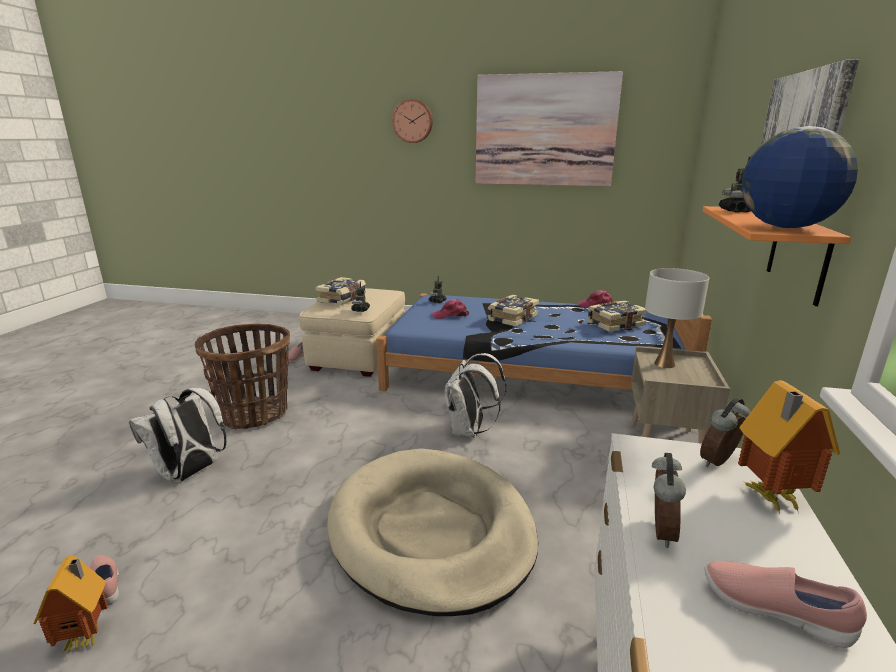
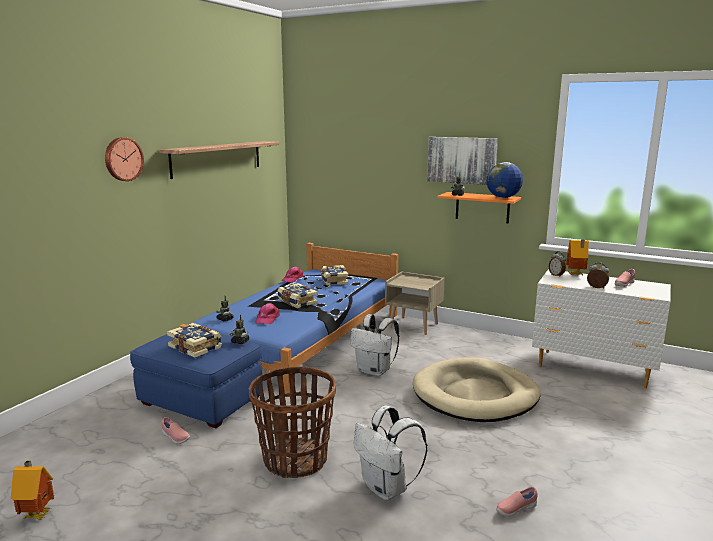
camera: 75 degrees left, 5 degrees down
toy house [34,556,108,652] -> toy house moved to [11,461,54,520]
beige ottoman [299,288,405,377] -> blue ottoman [130,327,263,428]
picture [475,71,623,186] -> shelf [159,141,280,179]
white table lamp [645,268,709,368] -> none

